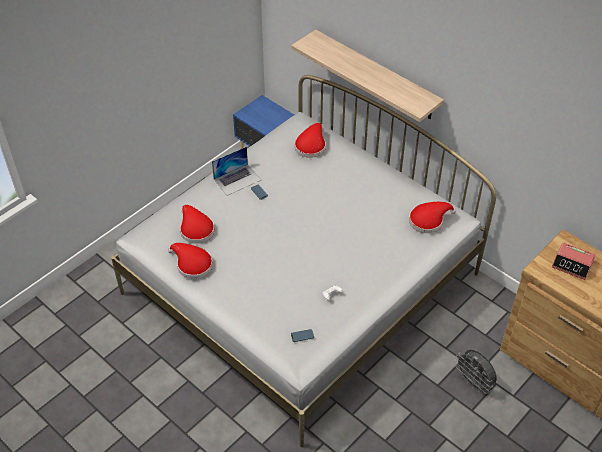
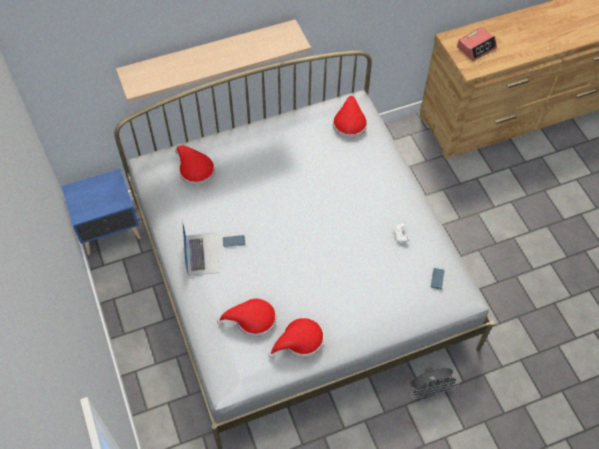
camera: 65 degrees left, 10 degrees up
grey fan [455,350,497,394] -> grey fan moved to [410,367,460,400]

